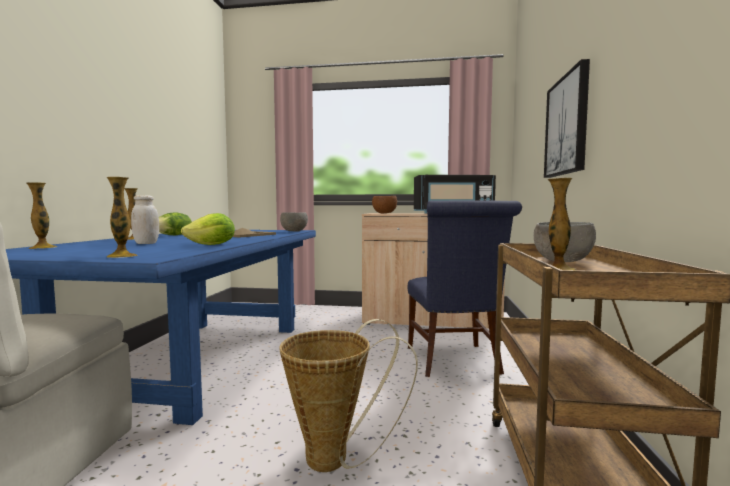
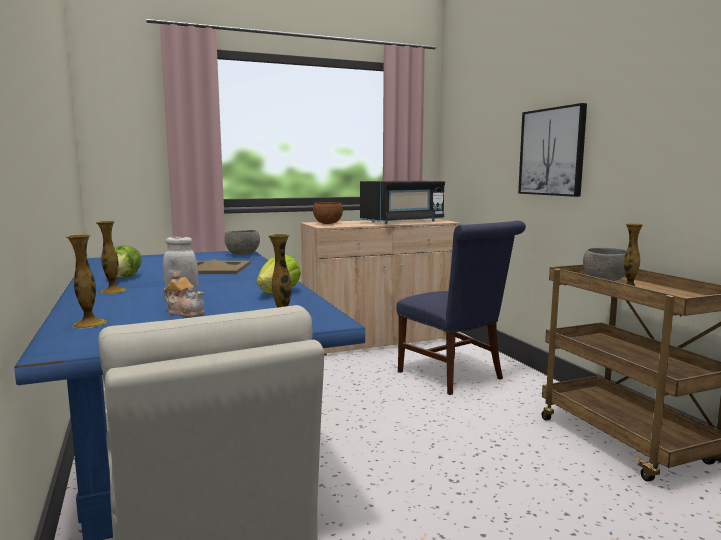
camera: 30 degrees left, 5 degrees up
basket [279,319,418,472] -> none
none -> teapot [163,272,204,317]

